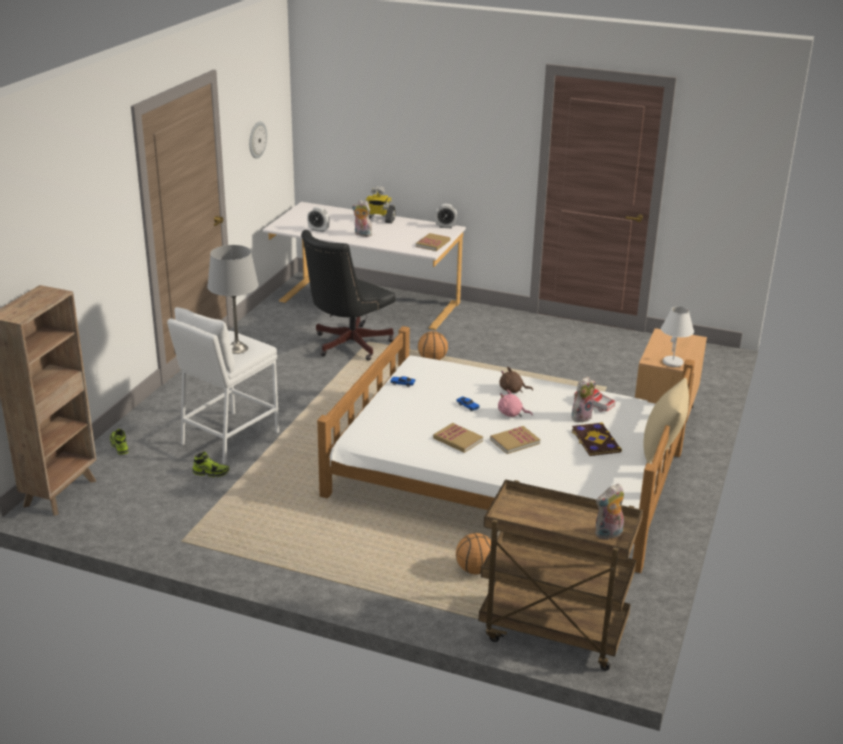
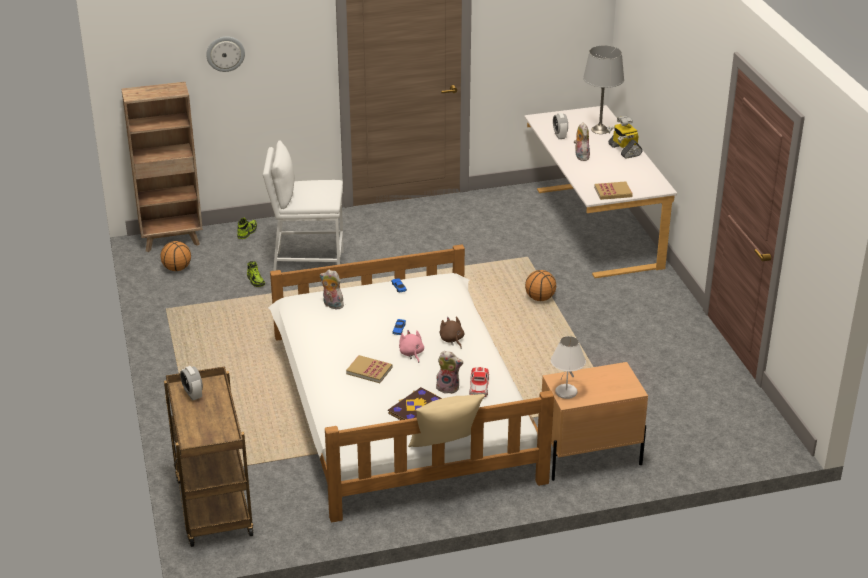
camera: 55 degrees right, 5 degrees up
grey table lamp [207,245,259,354] -> grey table lamp moved to [583,45,624,134]
wall clock [249,121,267,159] -> wall clock moved to [206,36,245,72]
black office chair [301,230,395,361] -> none
book [433,423,483,453] -> none
alarm clock [435,204,457,228] -> alarm clock moved to [180,366,203,401]
basketball [456,533,491,574] -> basketball moved to [161,241,191,271]
plush toy [595,484,624,540] -> plush toy moved to [320,270,344,309]

